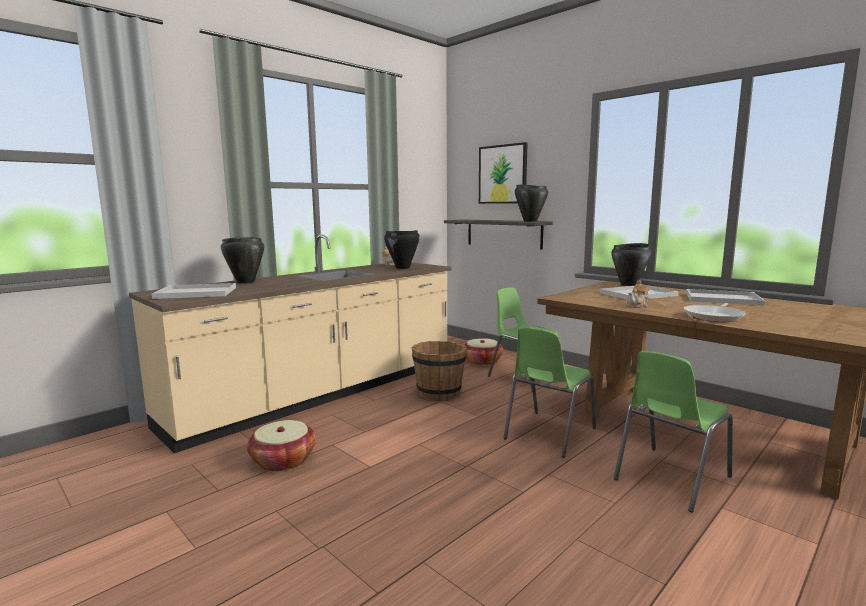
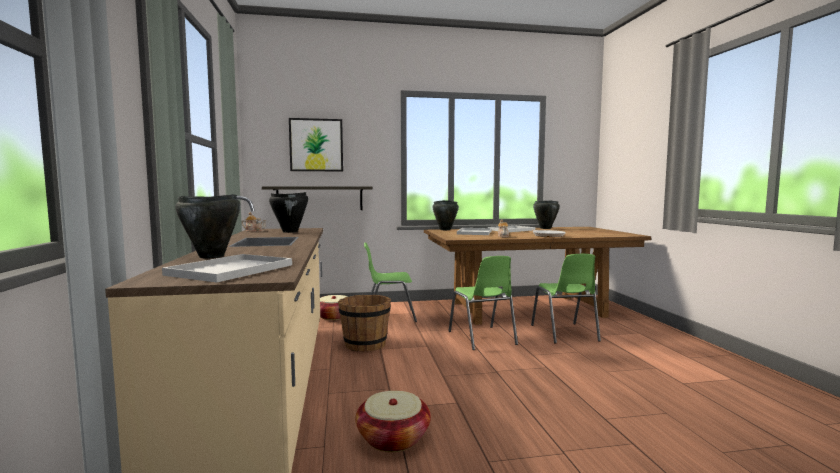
camera: 55 degrees left, 5 degrees down
black cooking pot [515,184,548,222] -> black cooking pot moved to [533,201,560,229]

